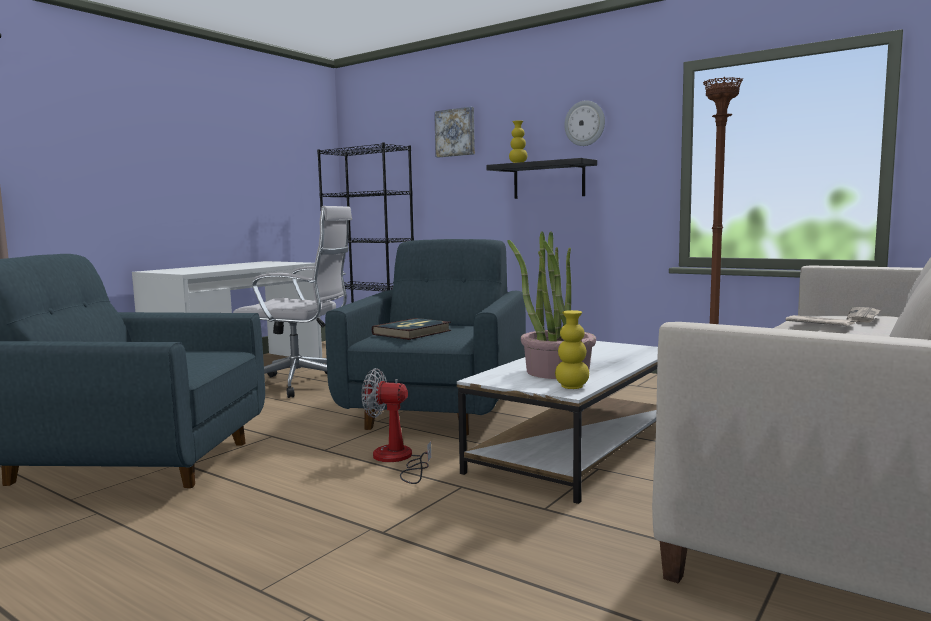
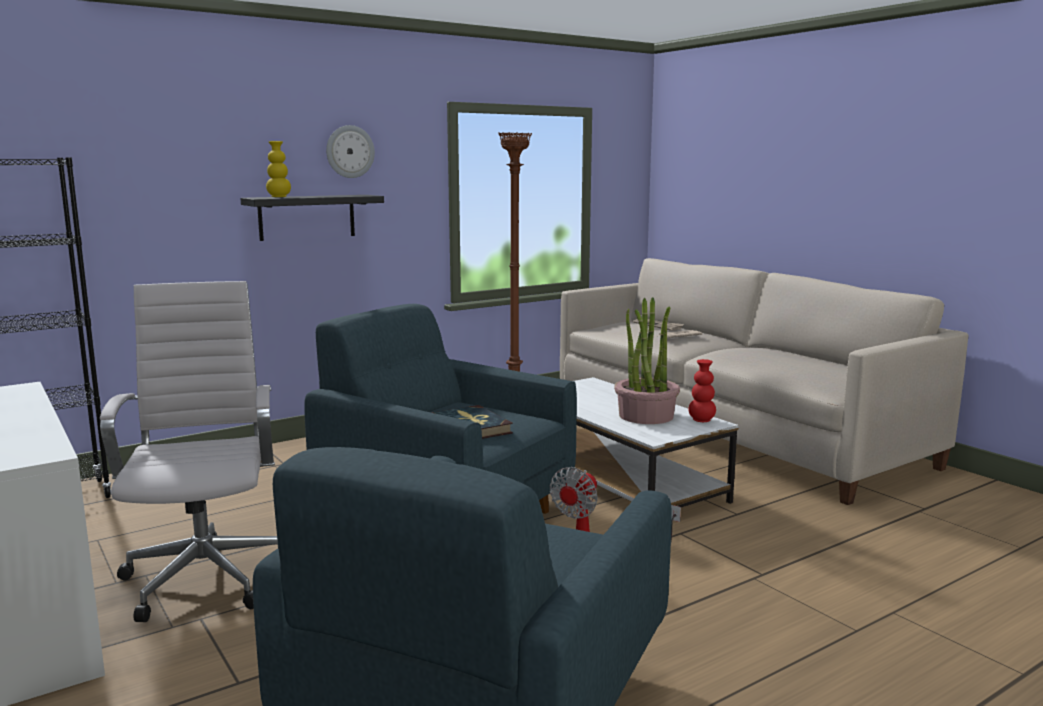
camera: 70 degrees left, 5 degrees up
white office chair [233,206,352,398] -> white office chair turned 45 degrees counterclockwise [100,281,278,622]
picture [434,106,475,157] -> none
yellow vase [555,310,589,389] -> red vase [688,359,716,422]

